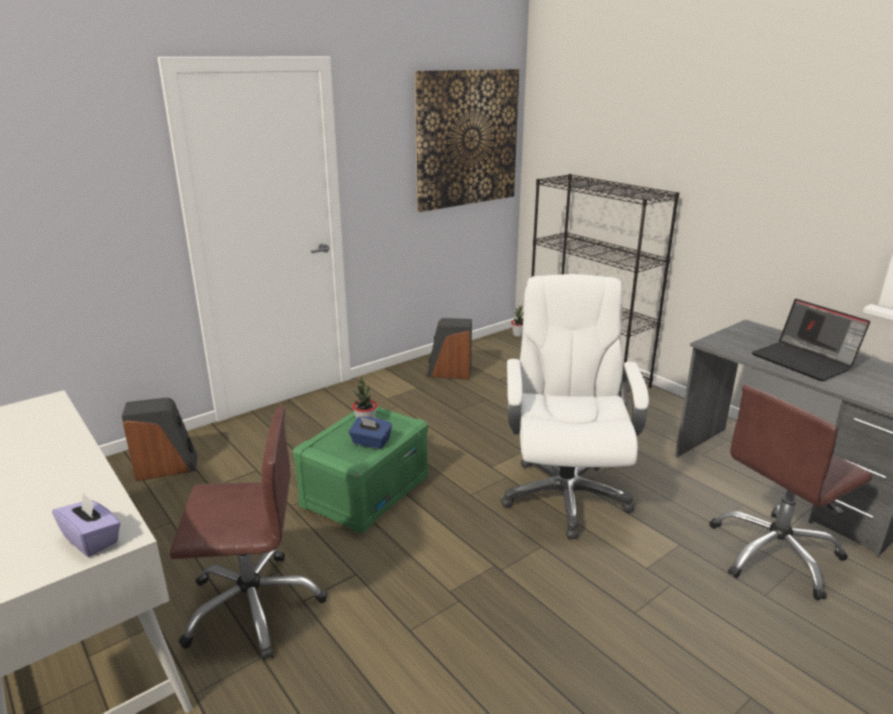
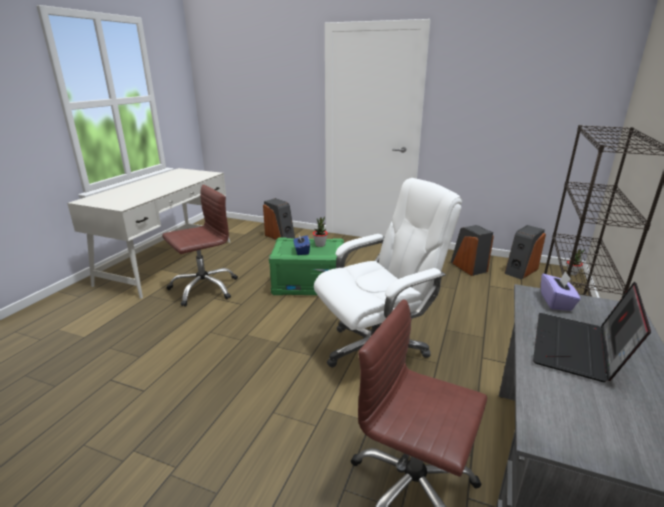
camera: 60 degrees right, 0 degrees up
purple tissue box [52,492,121,557] -> purple tissue box moved to [541,271,580,311]
brown office chair [170,406,327,661] -> brown office chair turned 90 degrees counterclockwise [162,185,238,307]
picture [415,69,519,212] -> none
none -> speaker [504,225,546,280]

